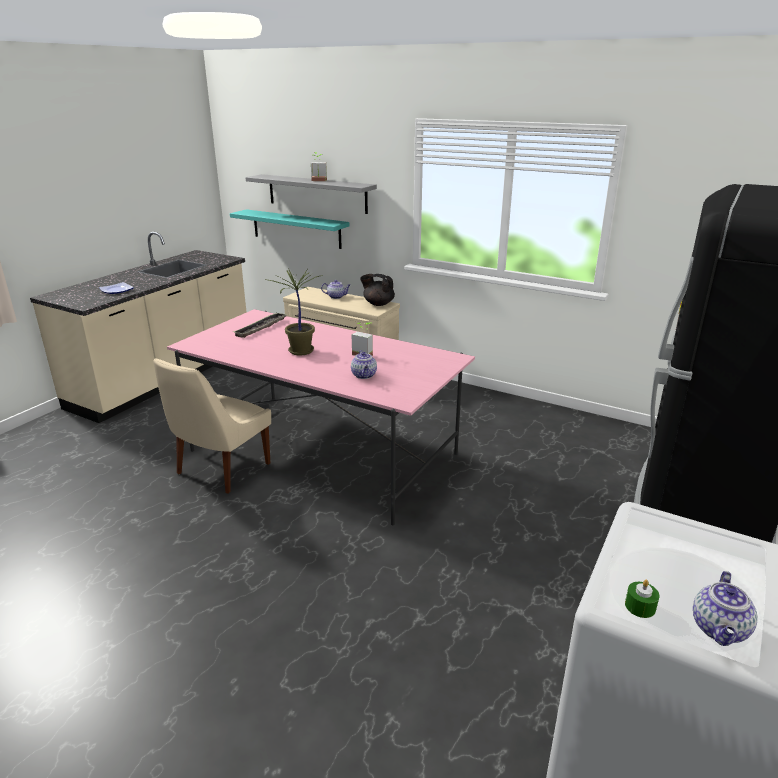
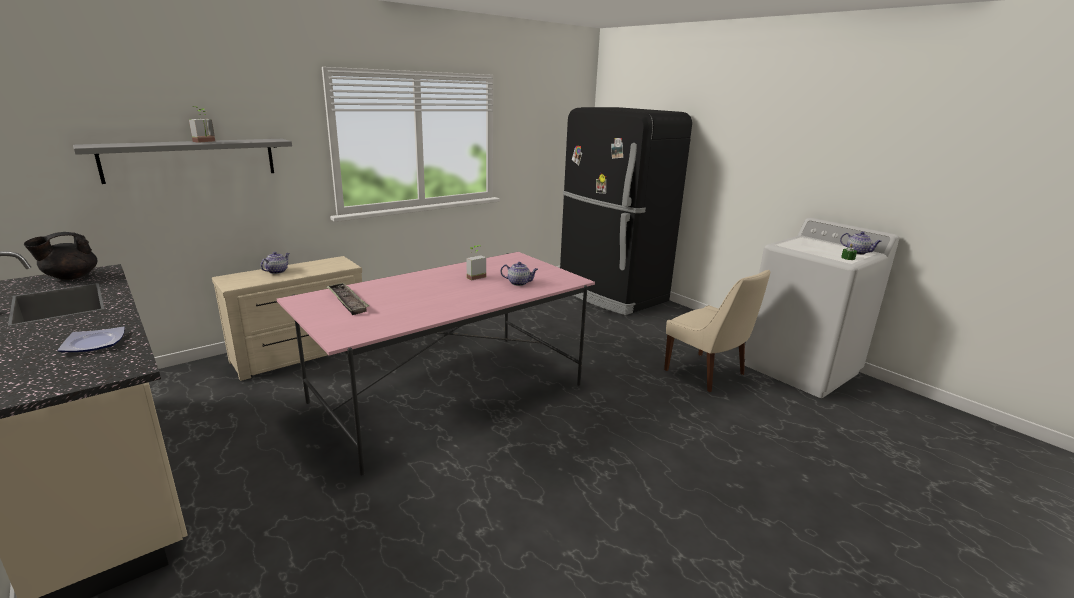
camera: 70 degrees left, 5 degrees down
beige chair [154,358,271,494] -> beige chair moved to [664,270,770,392]
turquoise shelf [230,209,349,249] -> none
potted plant [264,268,323,356] -> none
black teapot [360,274,395,306] -> black teapot moved to [24,232,97,280]

